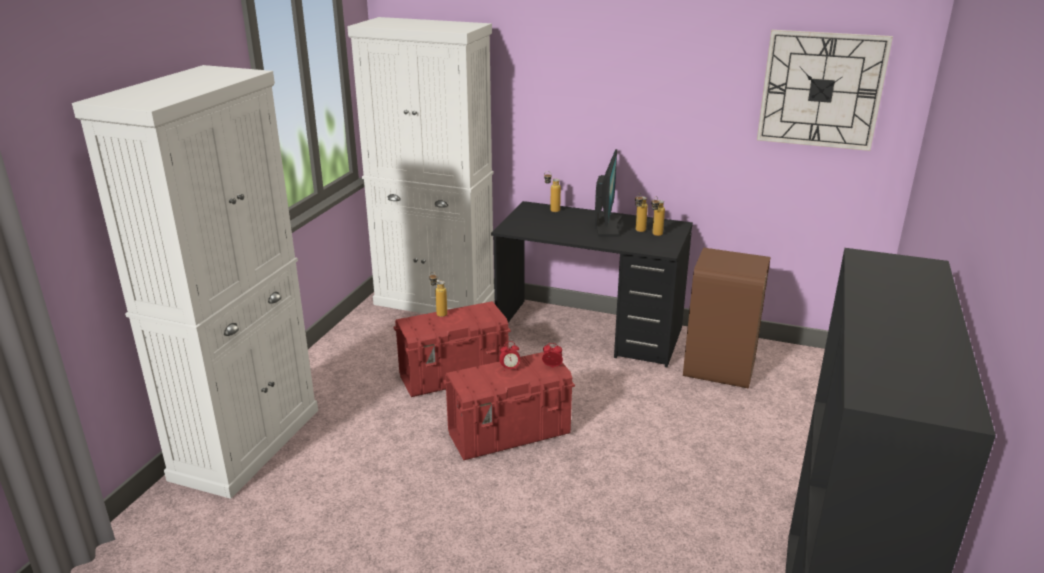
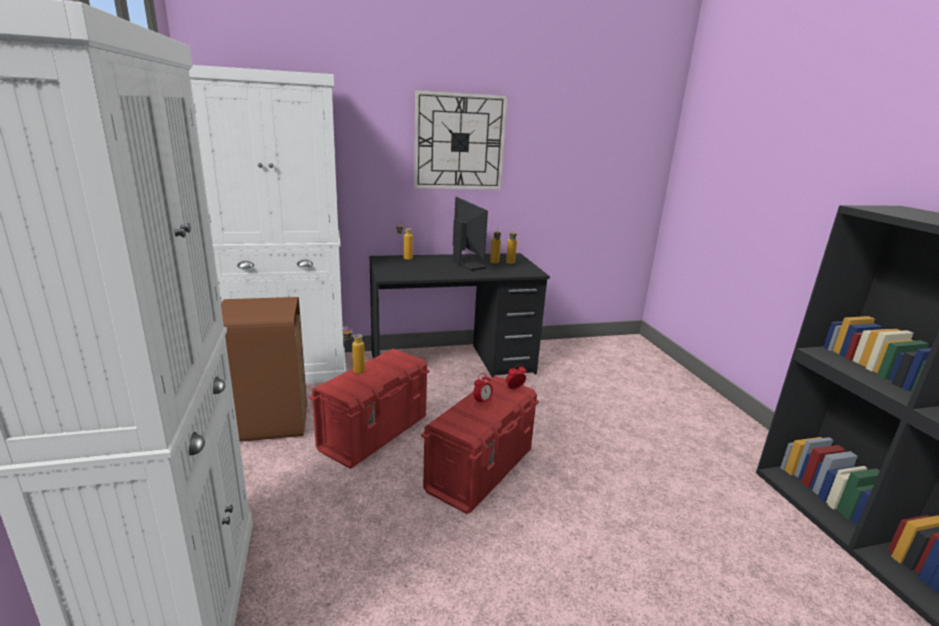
camera: 35 degrees left, 5 degrees down
brown trash can [683,248,770,389] -> brown trash can moved to [221,297,307,442]
wall clock [757,30,893,151] -> wall clock moved to [414,90,507,190]

